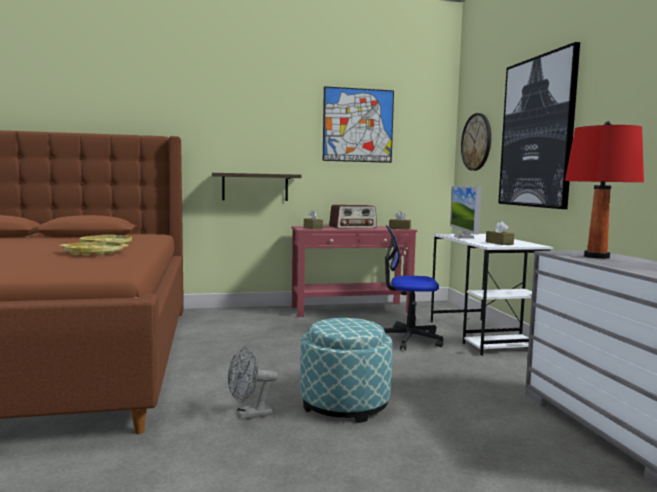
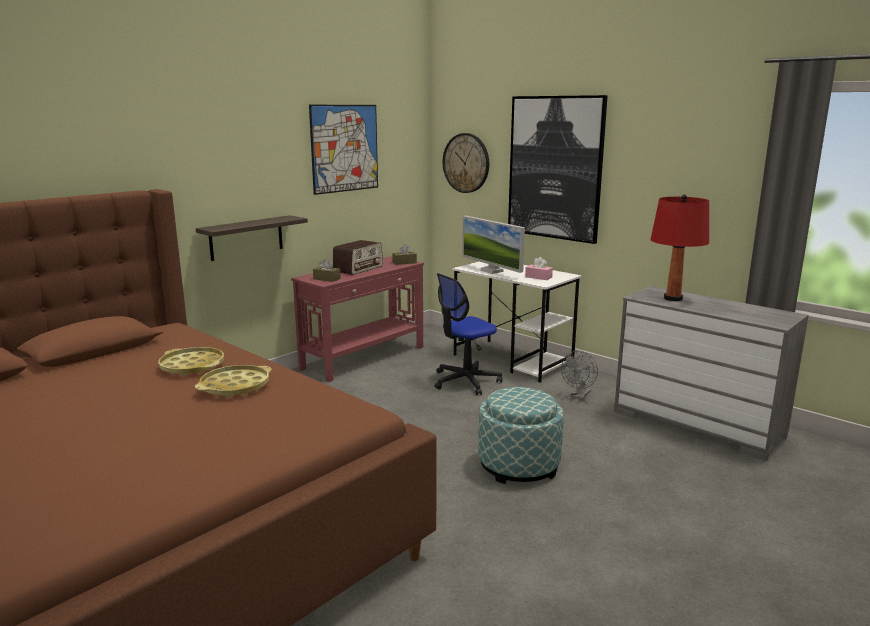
camera: 35 degrees left, 10 degrees up
grey fan [228,347,278,420] -> grey fan moved to [561,351,598,399]
brown tissue box [486,221,514,245] -> pink tissue box [525,257,553,280]

